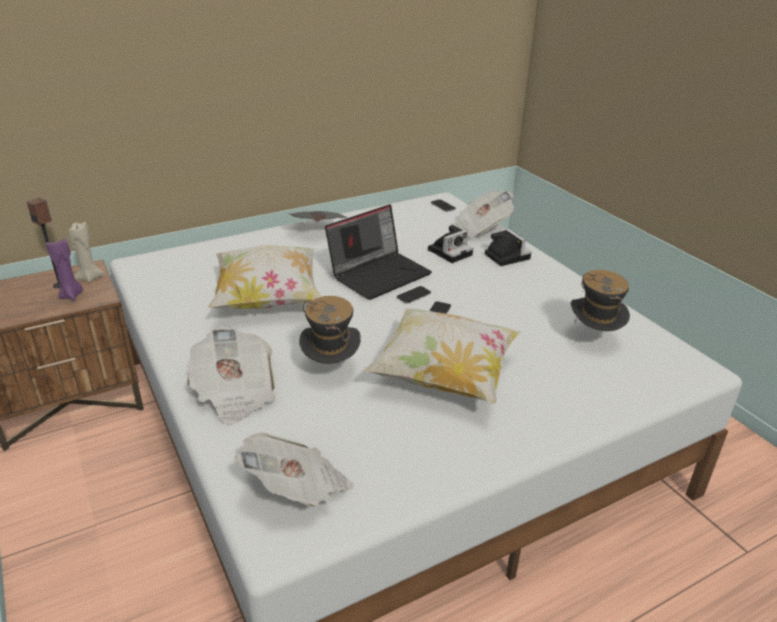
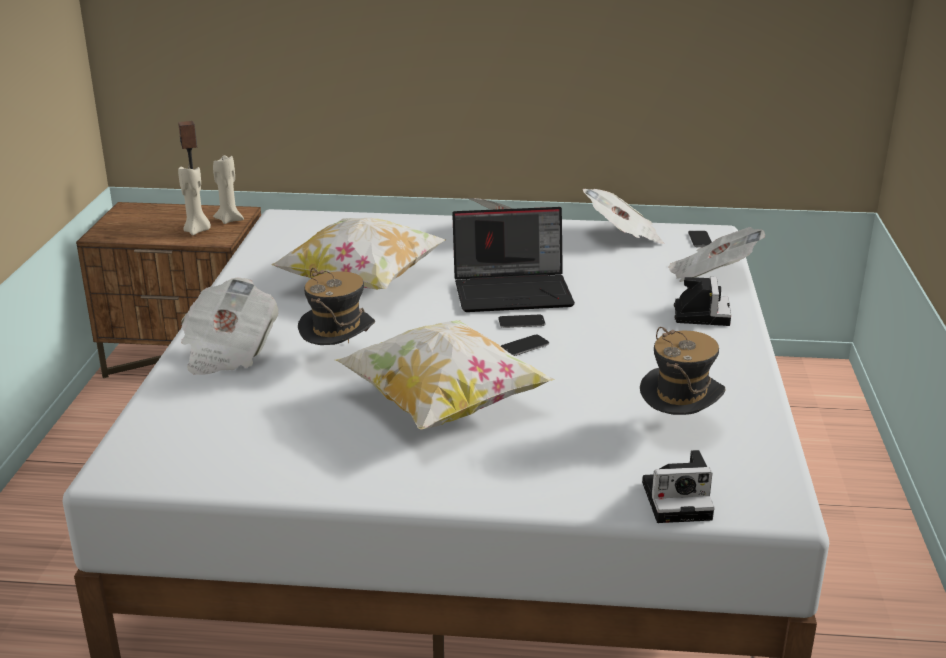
camera: 35 degrees right, 5 degrees down
purple candle [46,239,83,301] -> beige candle [178,164,211,235]
newspaper [235,433,354,507] -> newspaper moved to [583,189,664,244]
camera [428,225,473,263] -> camera moved to [642,450,715,523]

